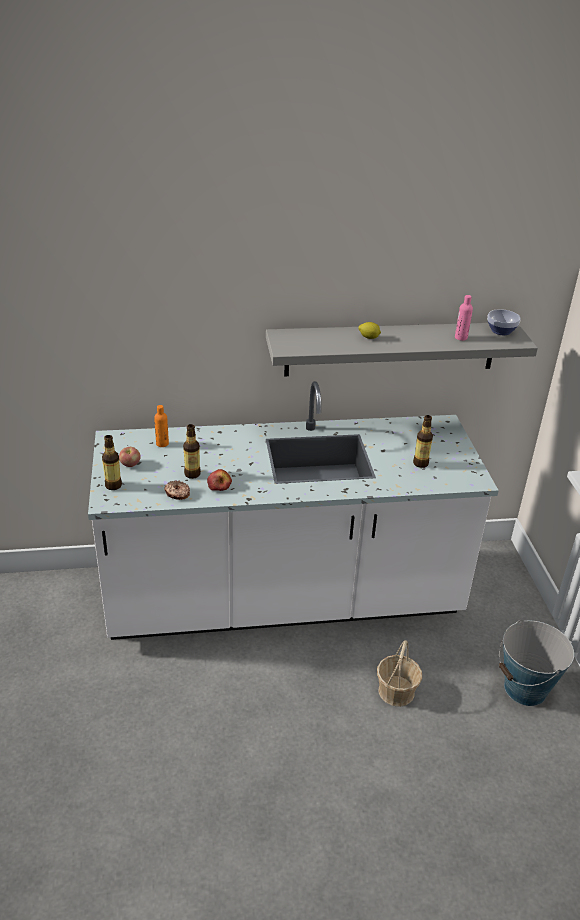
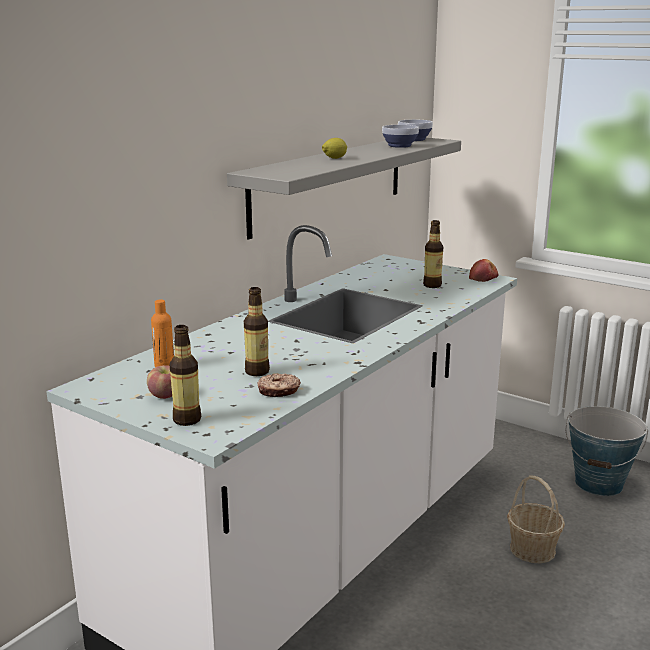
camera: 45 degrees left, 15 degrees down
apple [207,469,232,491] -> apple moved to [469,259,498,282]
pink bottle [455,295,473,341] -> bowl [382,125,419,148]

